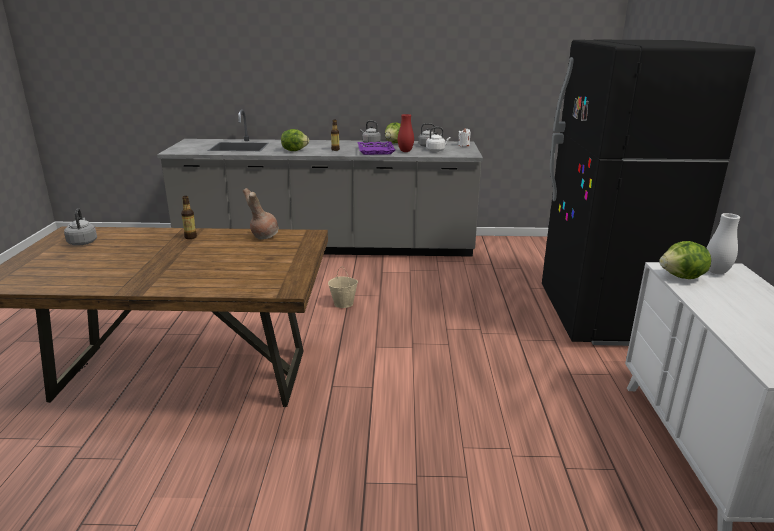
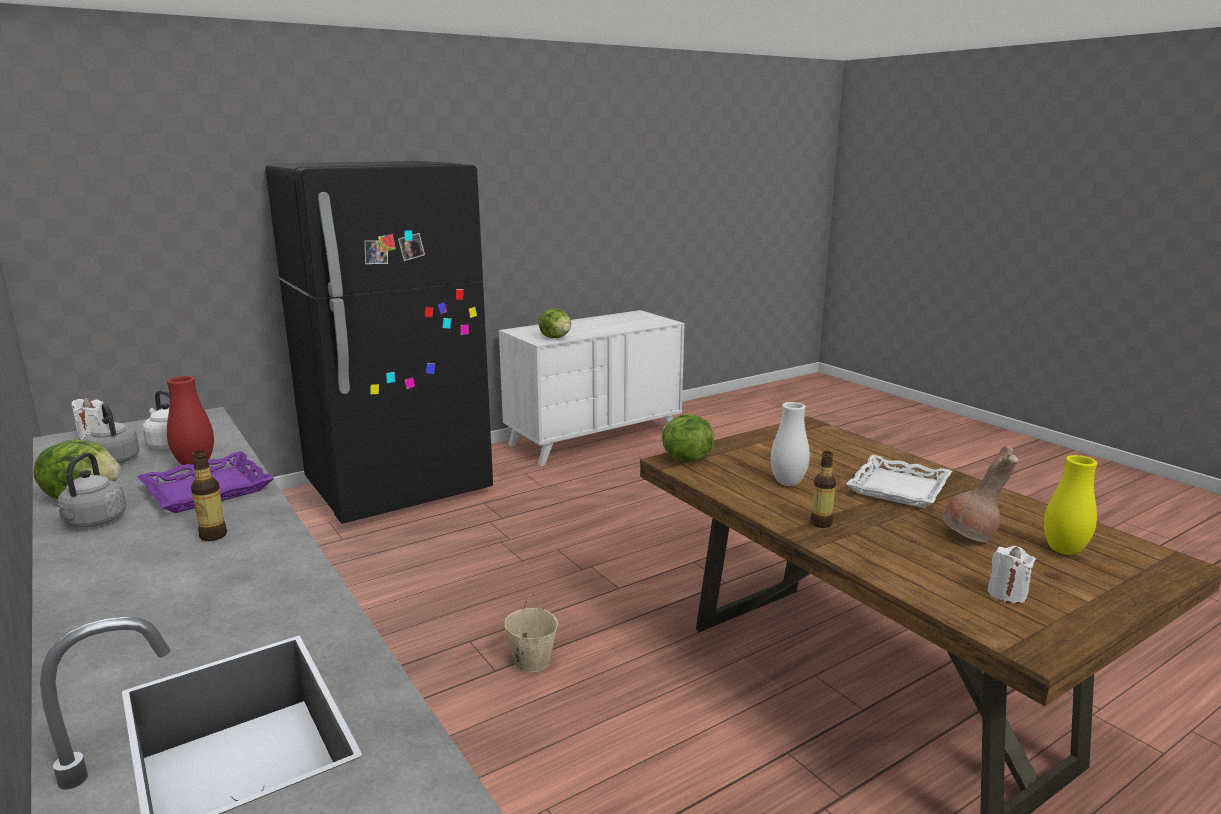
camera: 125 degrees left, 5 degrees down
grey kettle [64,208,97,246] -> white candle [988,546,1036,604]
brown vase [243,188,279,240] -> brown vase moved to [943,446,1018,542]
lettuce [281,129,309,151] -> lettuce moved to [662,414,714,462]
white vase [706,213,740,274] -> white vase moved to [771,402,810,486]
none -> white tray [846,455,952,508]
none -> yellow vase [1044,455,1097,555]

